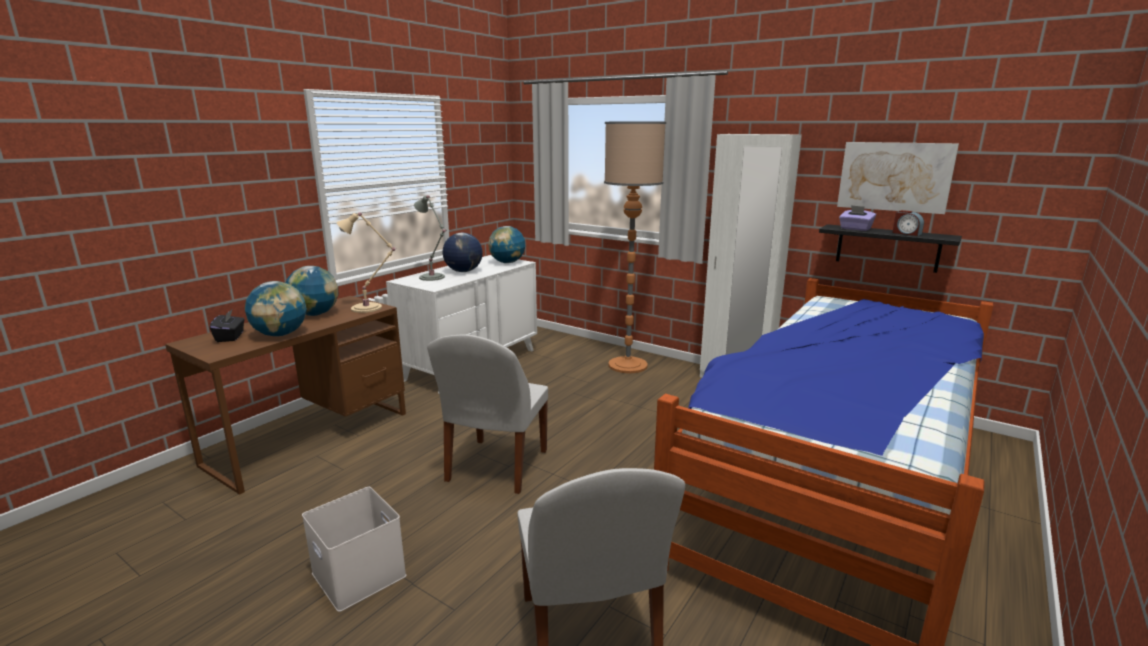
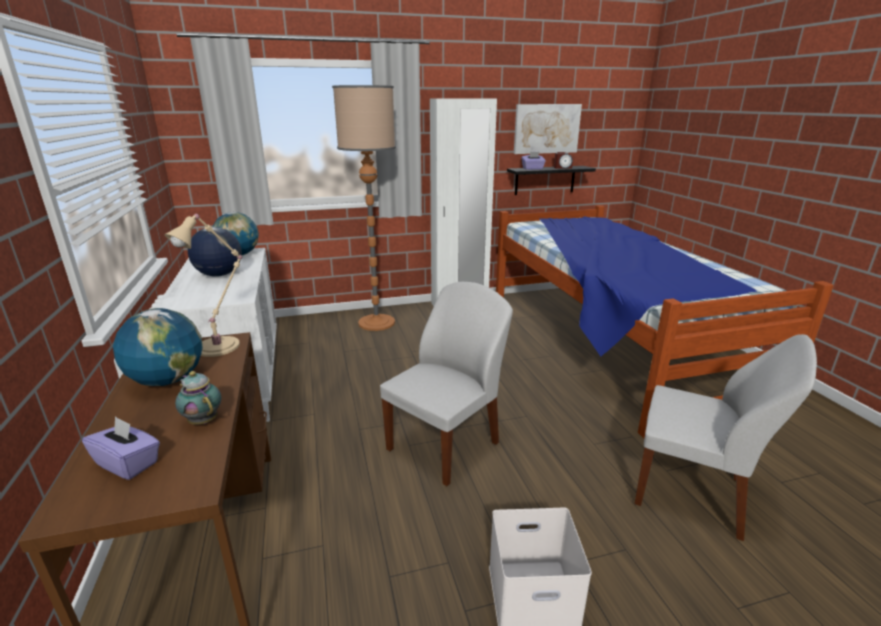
camera: 50 degrees left, 5 degrees up
black tissue box [210,310,245,342] -> purple tissue box [82,416,160,480]
globe [245,281,307,336] -> teapot [175,371,221,425]
grey table lamp [414,195,446,281] -> none
white chair [427,334,548,494] -> white chair turned 105 degrees counterclockwise [380,282,513,486]

